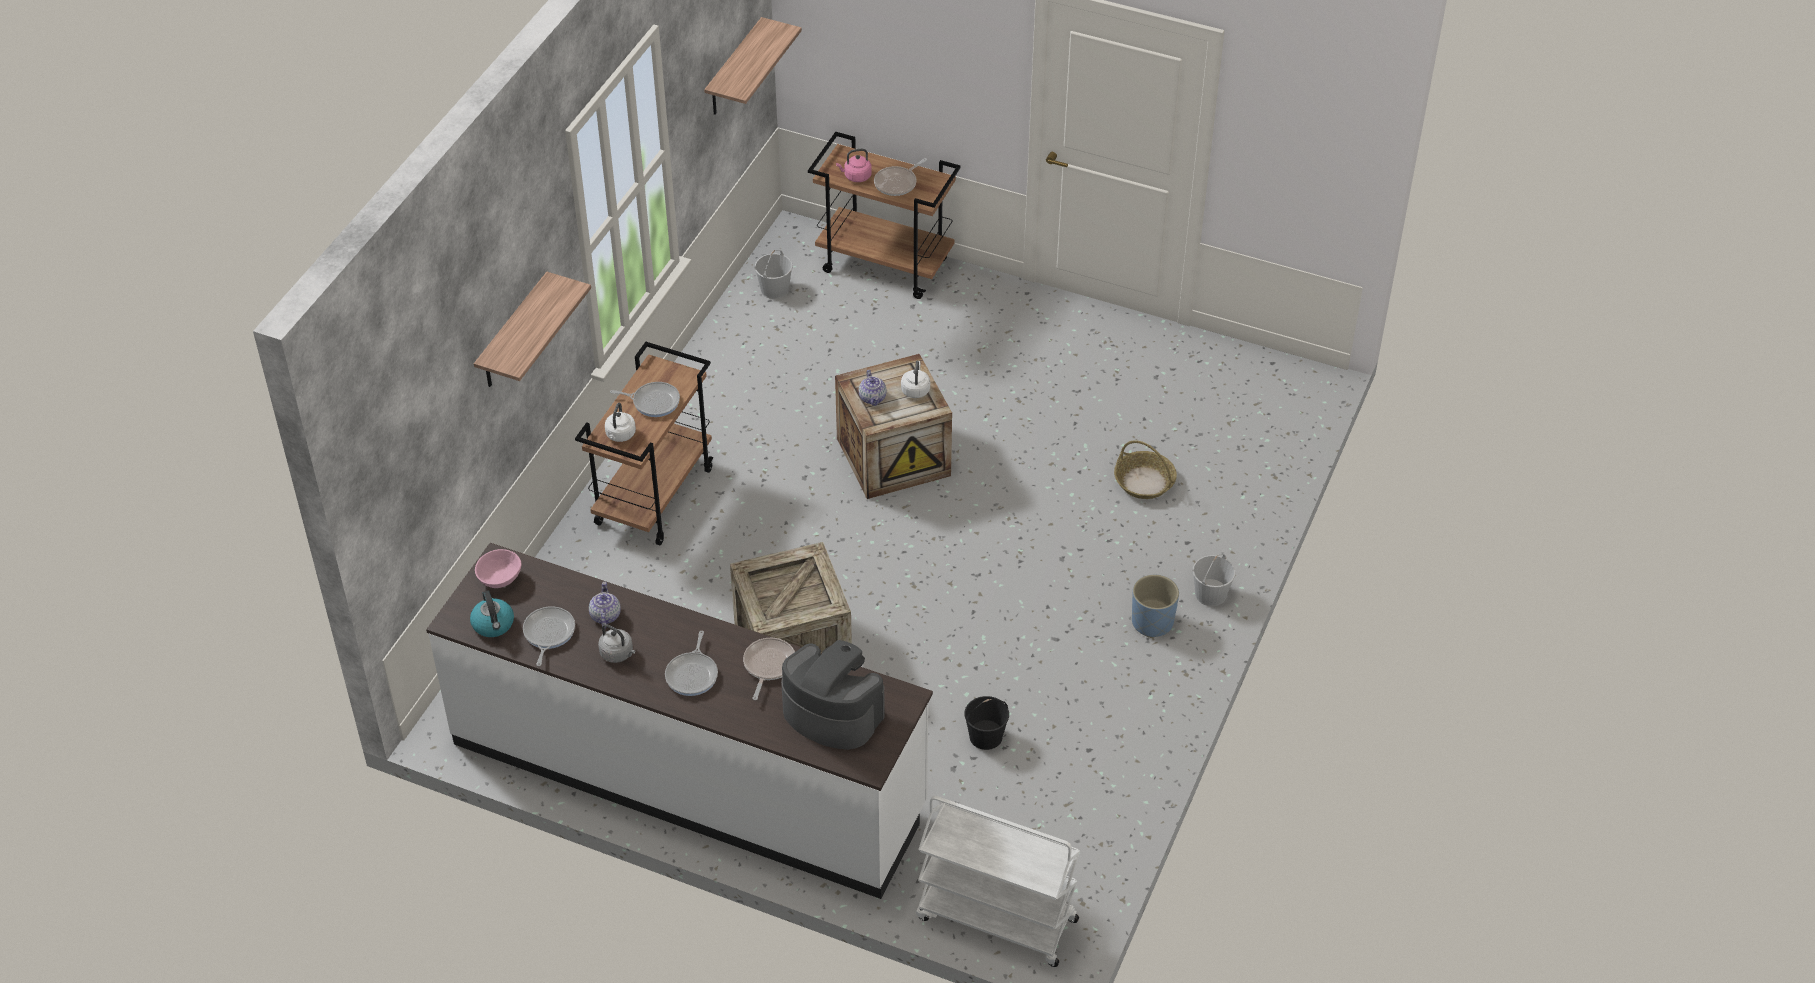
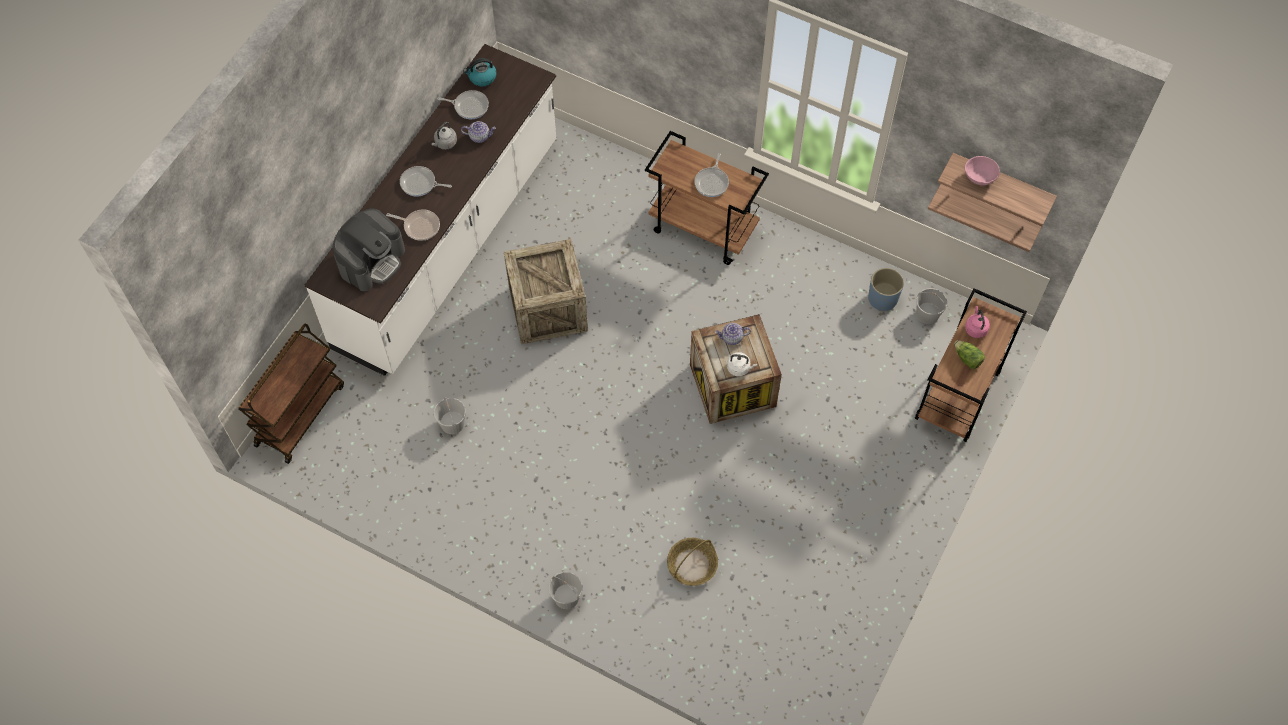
camera: 95 degrees right, 15 degrees up
shelf [474,272,591,387] -> shelf moved to [928,184,1042,252]
pink bowl [475,549,521,588] -> pink bowl moved to [965,156,1000,185]
white kettle [605,403,636,442] -> none
frying pan [874,158,927,196] -> lettuce [954,340,985,369]
white cart [916,796,1080,967] -> brown cart [238,324,344,464]
black bucket [964,696,1009,750] -> white bucket [434,397,466,434]
blue planter [1132,575,1179,638] -> blue planter moved to [868,268,904,311]

